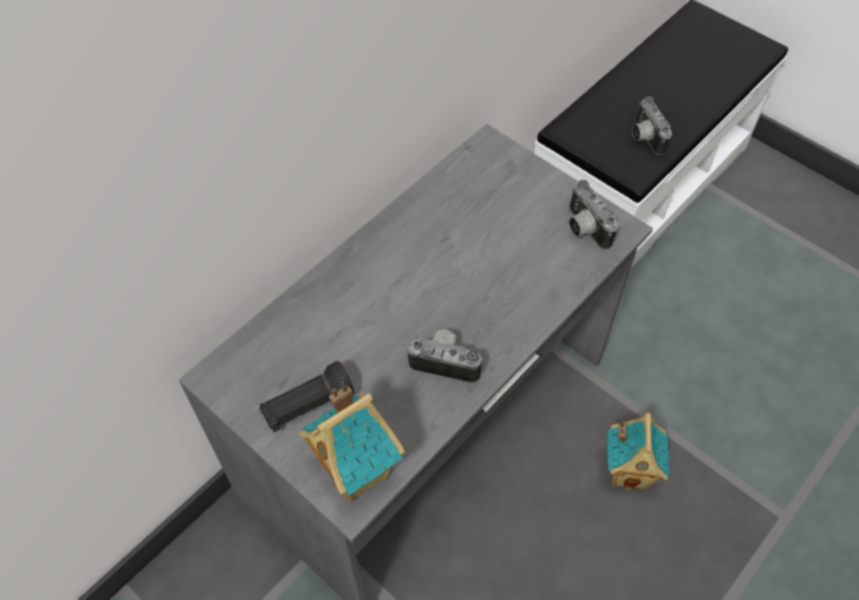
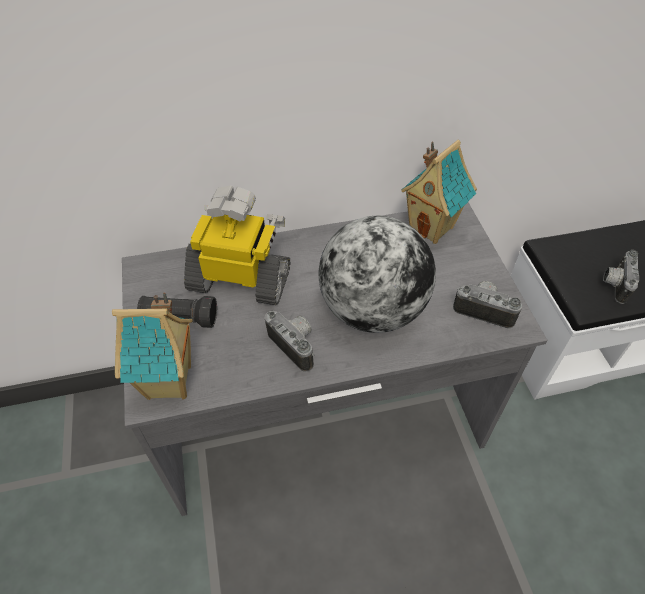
camera: 35 degrees right, 5 degrees down
camera [569,180,619,250] -> camera turned 105 degrees clockwise [453,281,522,328]
toy house [607,413,669,490] -> toy house moved to [401,140,477,244]
none -> toy robot [184,185,290,305]
none -> globe [318,216,436,333]

